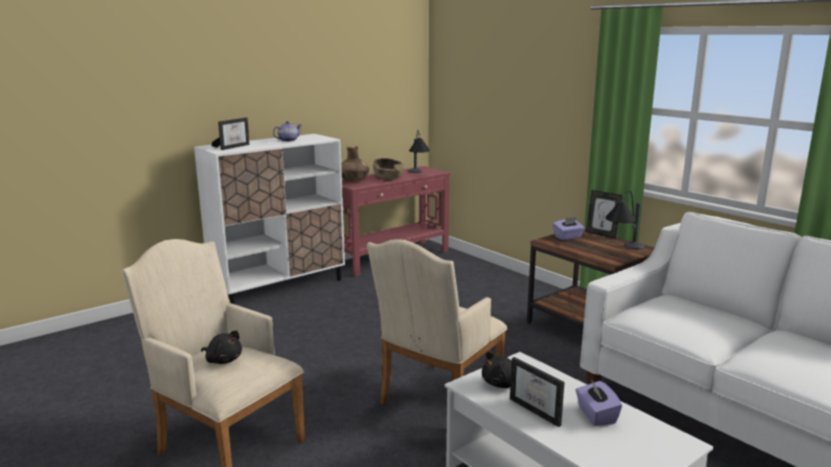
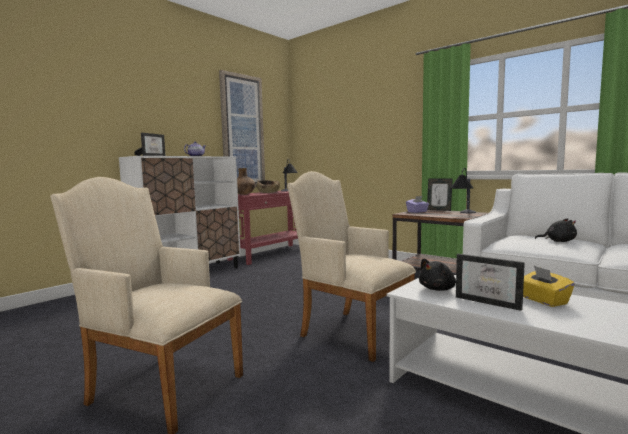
camera: 10 degrees left, 10 degrees down
black plush toy [201,330,242,364] -> black plush toy moved to [535,218,577,242]
beige armchair [367,239,507,405] -> beige armchair turned 105 degrees clockwise [287,171,416,362]
purple tissue box [575,380,622,426] -> yellow tissue box [523,266,575,307]
none -> picture [219,70,265,187]

